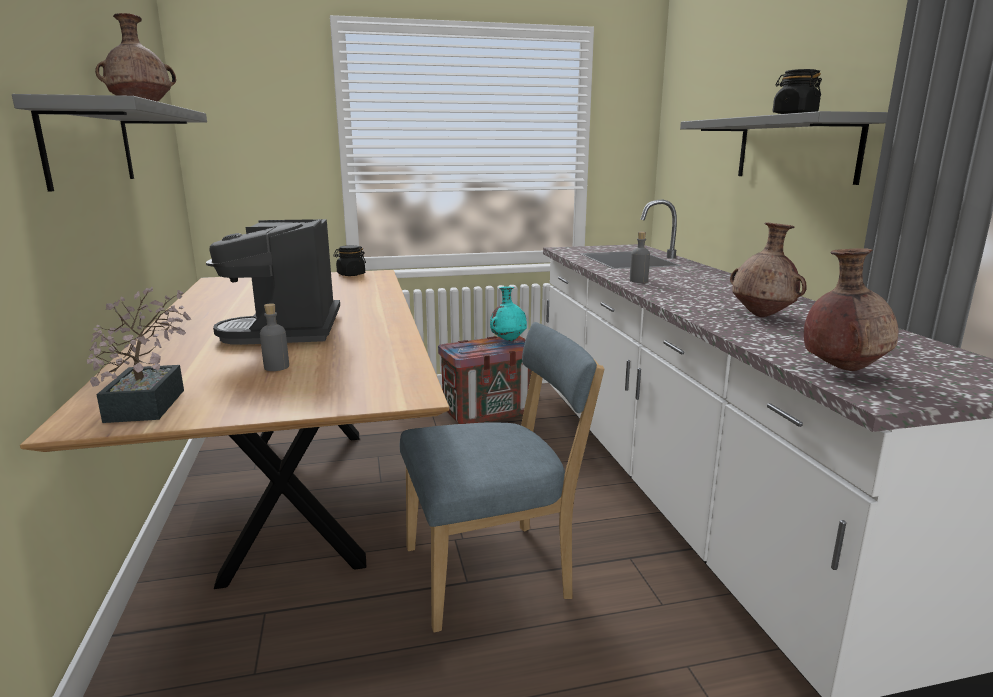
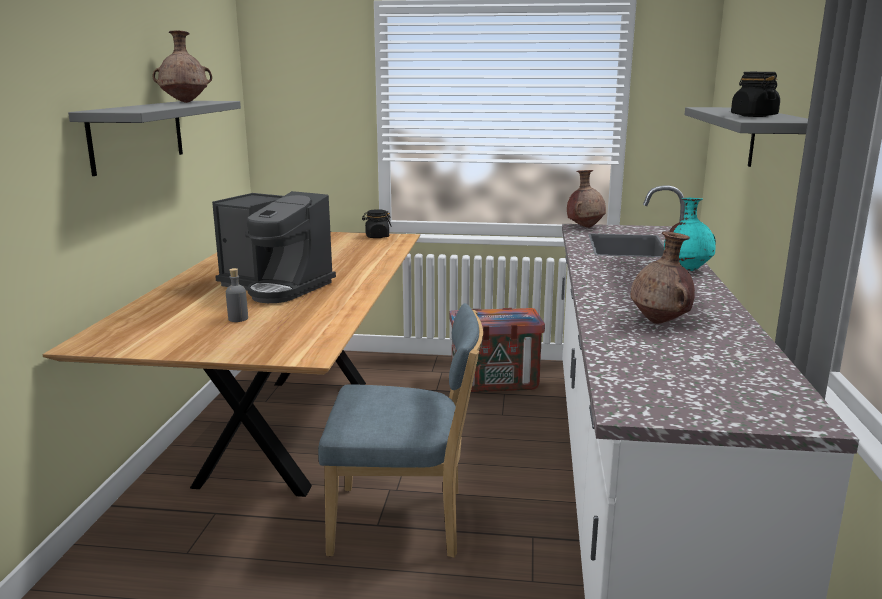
camera: 20 degrees right, 0 degrees up
potted plant [87,287,191,423] -> none
coffee machine [206,219,340,345] -> coffee machine turned 75 degrees counterclockwise [212,191,336,303]
turquoise vase [490,286,527,341] -> turquoise vase moved to [664,198,716,271]
grey bottle [630,232,650,283] -> none
brown vase [804,248,898,371] -> brown vase moved to [567,170,606,228]

